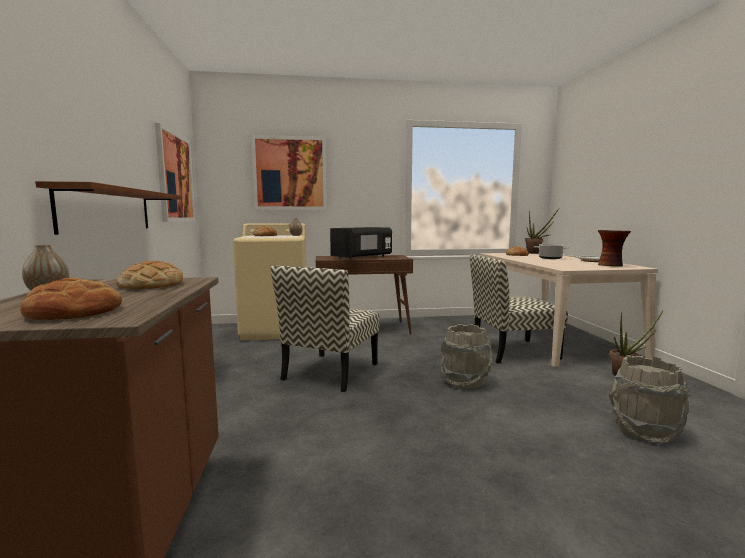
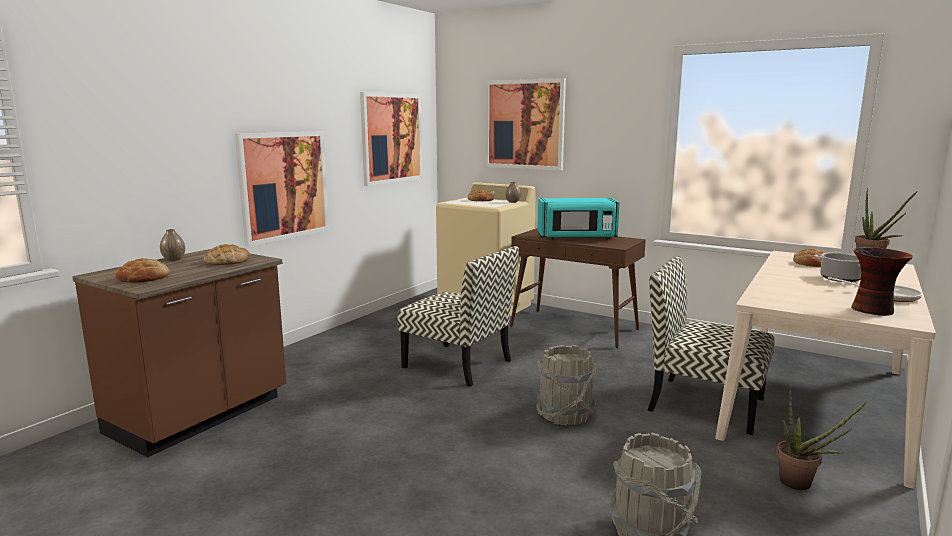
camera: 40 degrees right, 5 degrees up
brown shelf [35,181,182,235] -> picture [235,131,329,247]
chair [270,266,380,392] -> chair turned 120 degrees counterclockwise [398,246,519,387]
black microwave [330,227,392,260] -> turquoise microwave [538,198,620,240]

